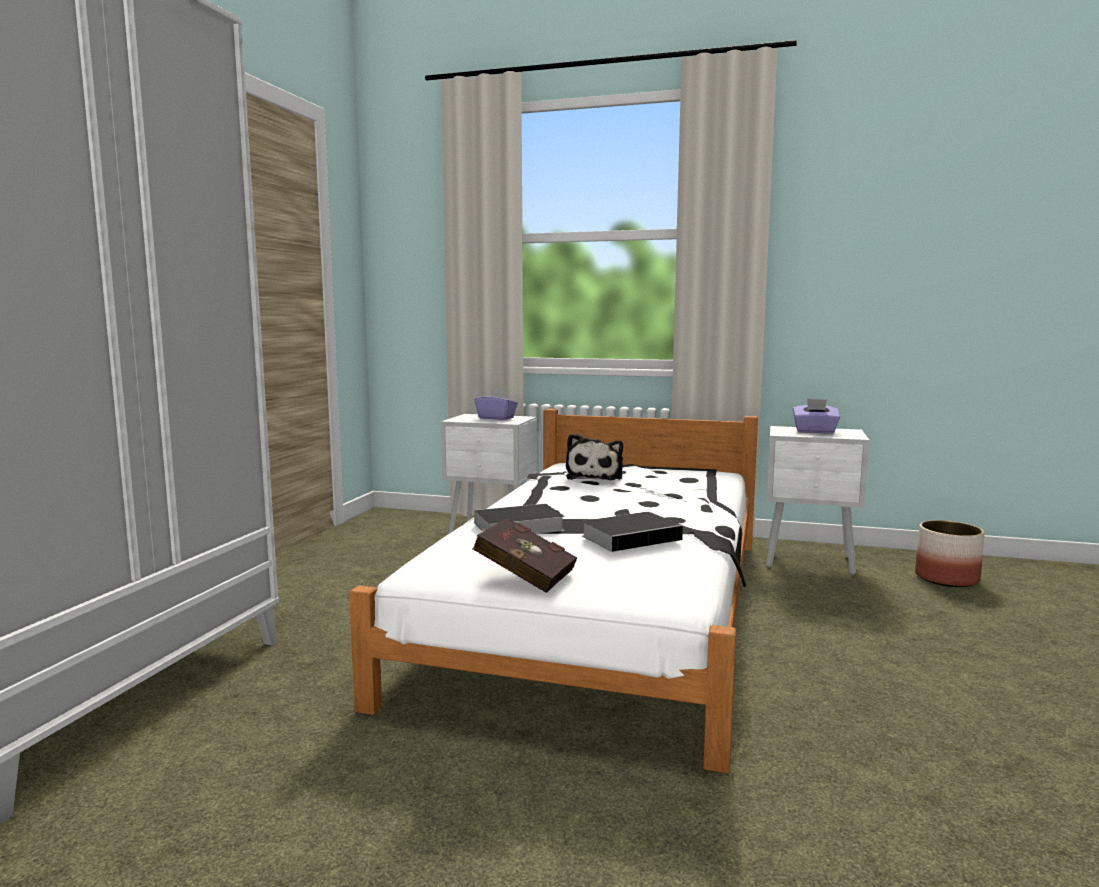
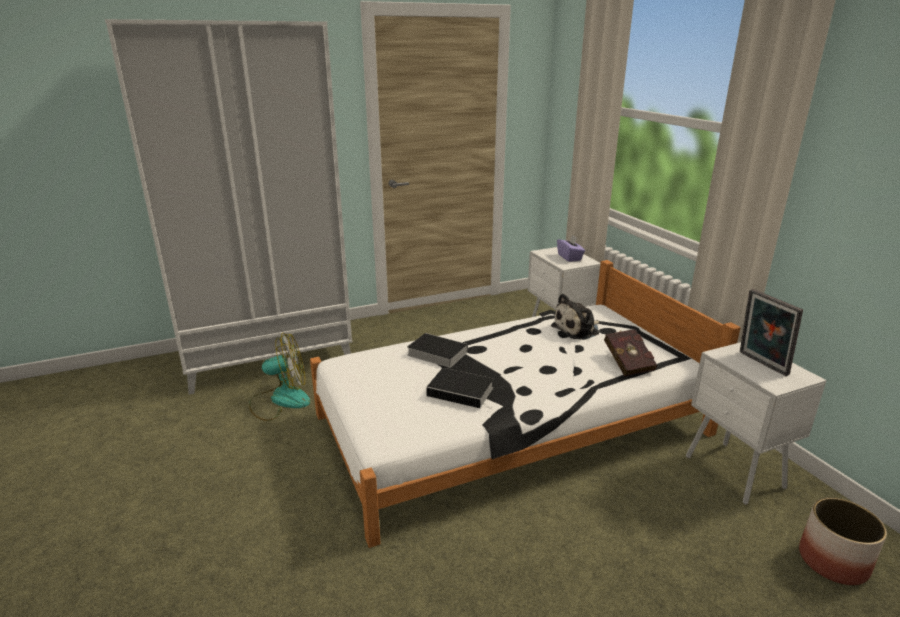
camera: 50 degrees right, 15 degrees up
red book [473,517,577,593] -> red book moved to [604,329,657,376]
purple tissue box [793,398,840,434] -> picture frame [740,289,803,376]
none -> fan [249,333,310,421]

